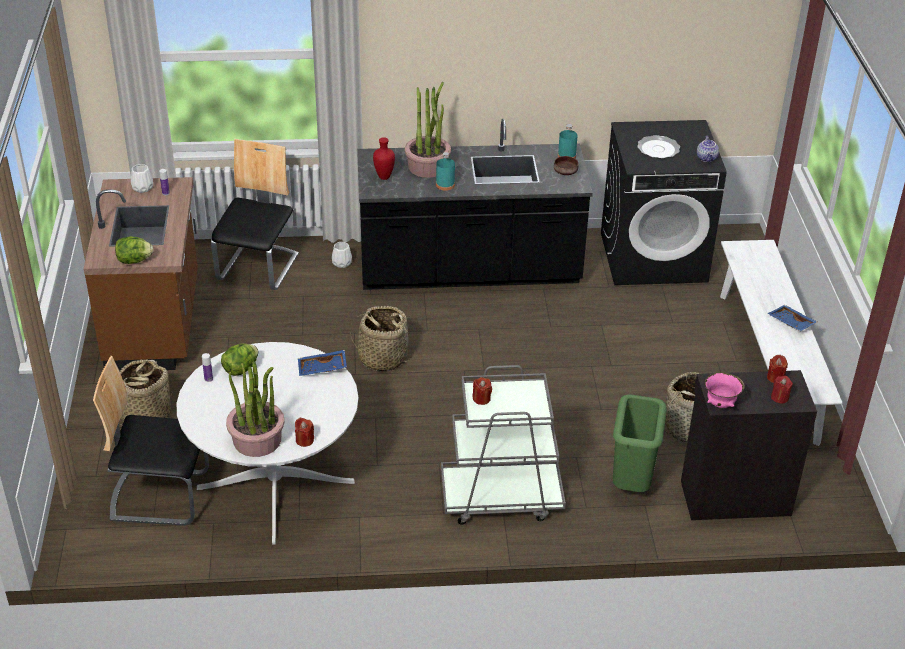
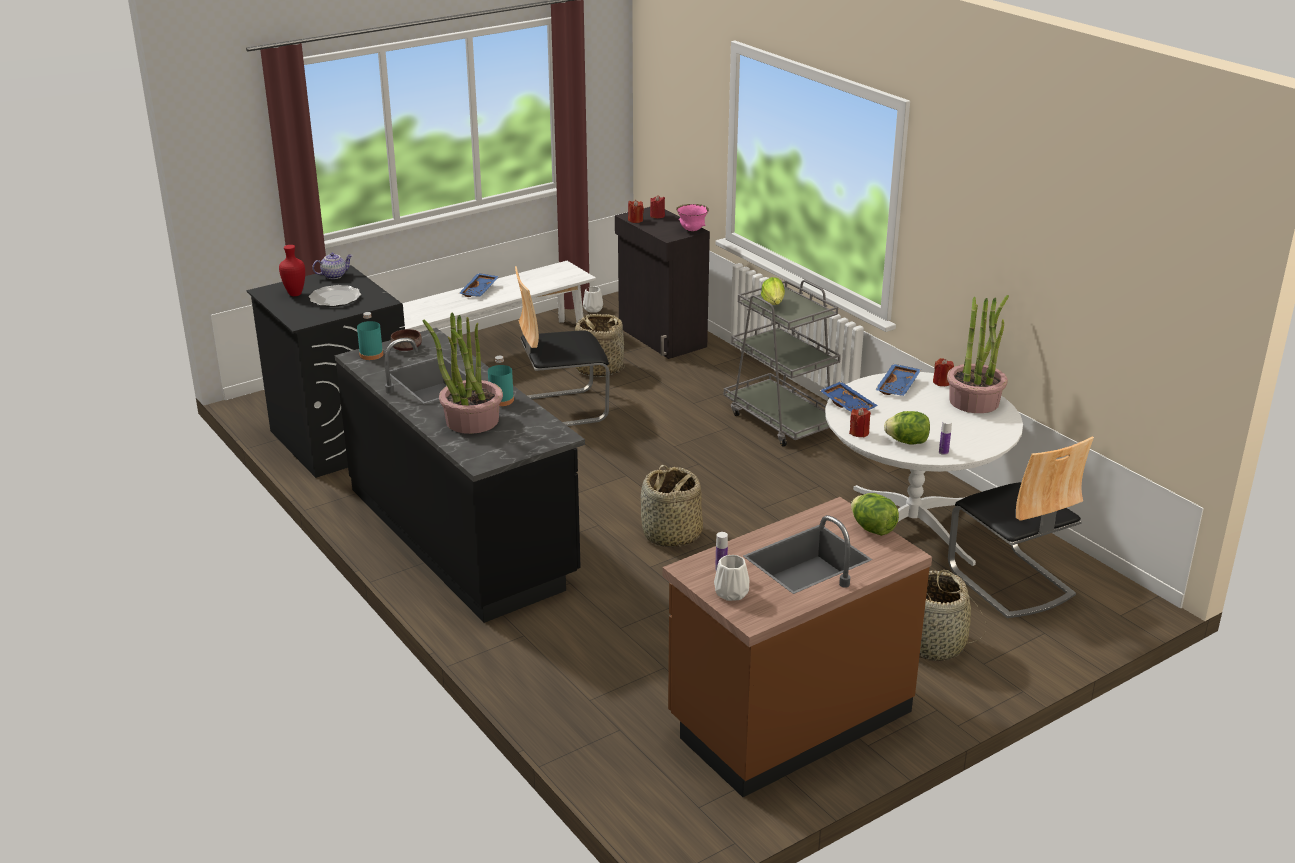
camera: 120 degrees left, 10 degrees down
chair [211,139,299,290] -> chair moved to [515,266,610,426]
white vase [332,242,352,268] -> white vase moved to [583,287,603,313]
red vase [373,137,395,180] -> red vase moved to [279,245,305,296]
red candle [473,377,492,405] -> red candle moved to [849,407,871,437]
green trash can [613,394,667,492] -> none
none -> lettuce [761,277,785,305]
none -> blue tray [875,364,921,396]

